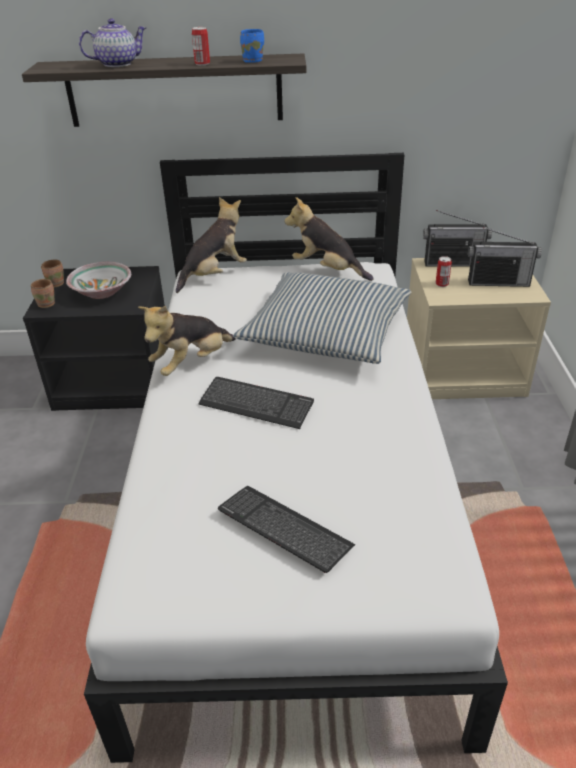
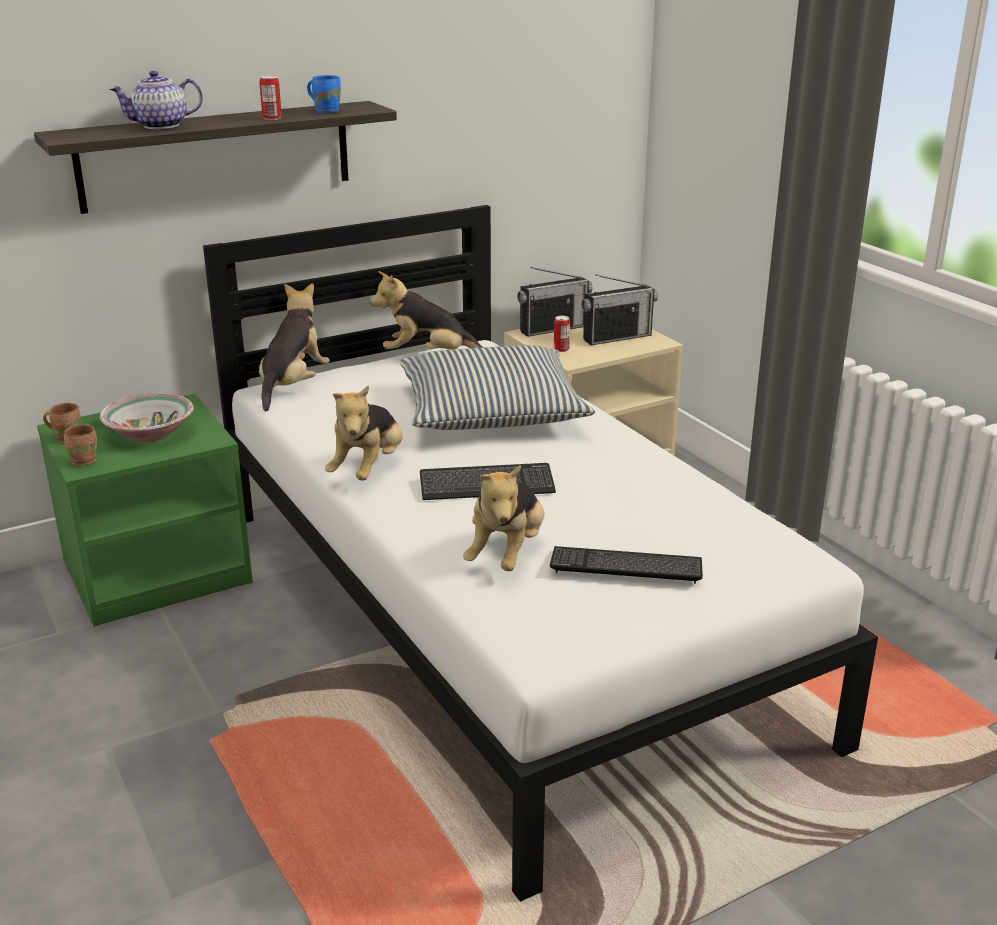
camera: 30 degrees left, 10 degrees down
black nightstand [23,266,165,411] -> green nightstand [37,394,253,627]
teapot [79,19,146,67] -> teapot turned 150 degrees counterclockwise [110,71,203,129]
none -> plush toy [463,464,544,571]

